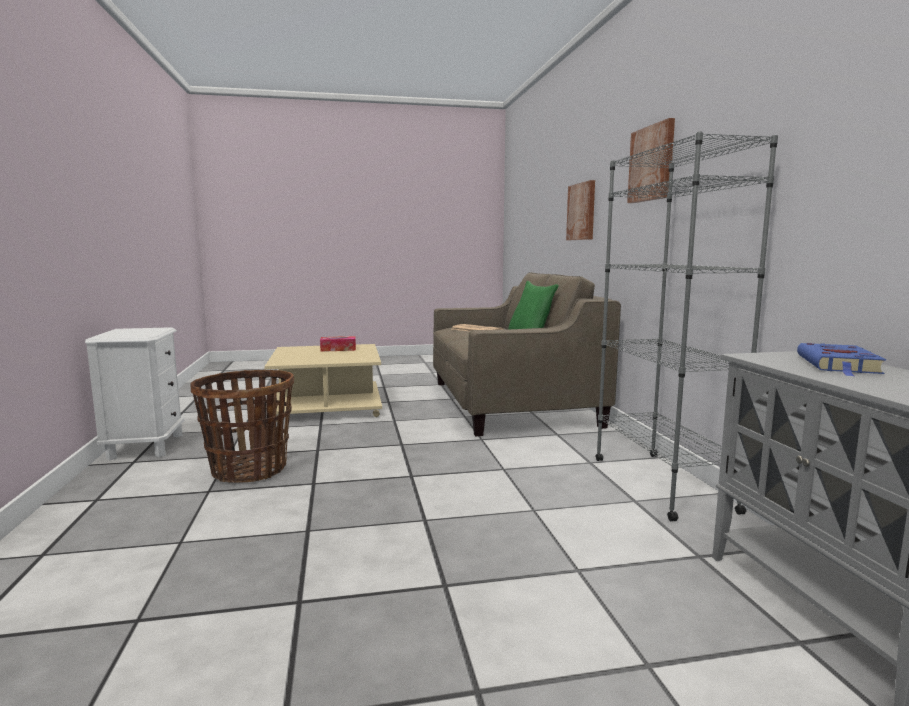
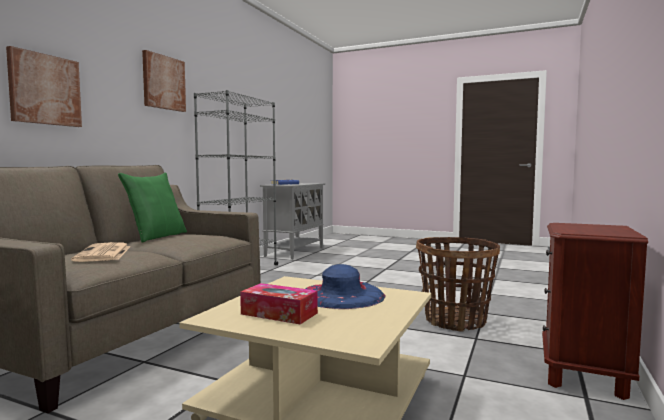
camera: 145 degrees left, 5 degrees down
white nightstand [85,327,184,460] -> brown nightstand [542,223,648,400]
none -> blue hat [306,264,385,309]

